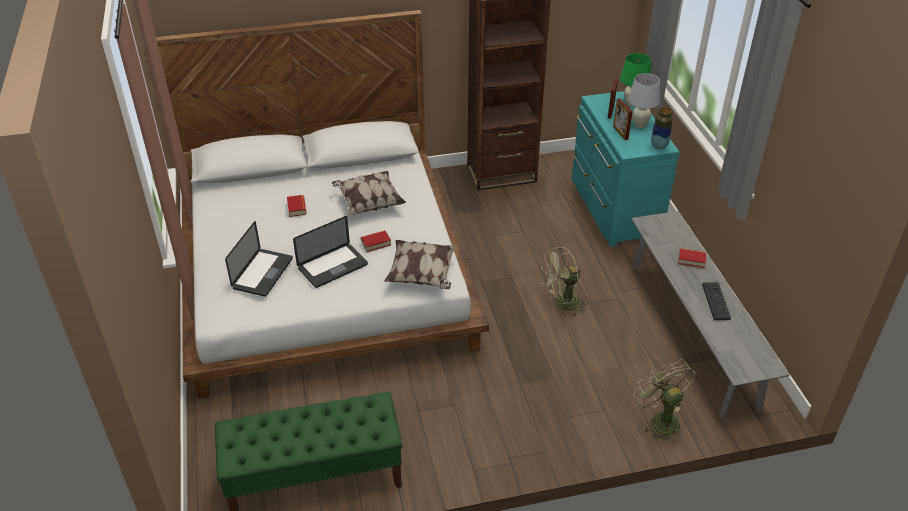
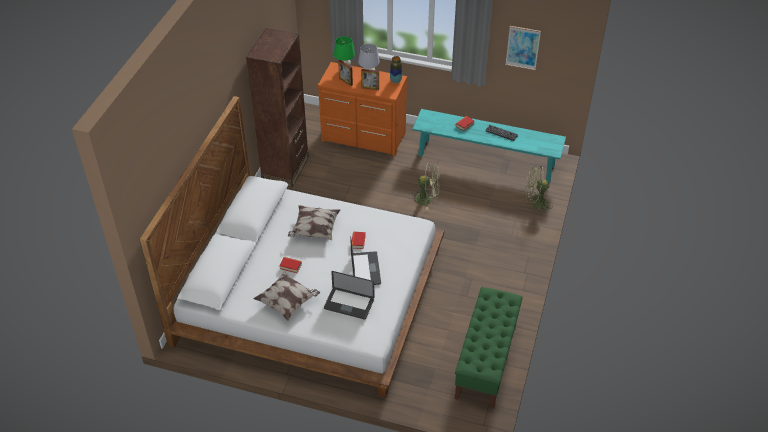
camera: 60 degrees left, 5 degrees up
laptop [225,221,293,297] -> laptop turned 150 degrees clockwise [324,271,374,319]
pillow [384,240,457,289] -> pillow moved to [253,271,320,321]
green fan [541,247,587,317] -> green fan turned 90 degrees counterclockwise [411,162,440,210]
turquoise dresser [572,91,680,247] -> orange dresser [318,62,407,156]
grey bench [631,211,789,420] -> turquoise bench [413,109,566,183]
none -> picture [505,26,541,70]

